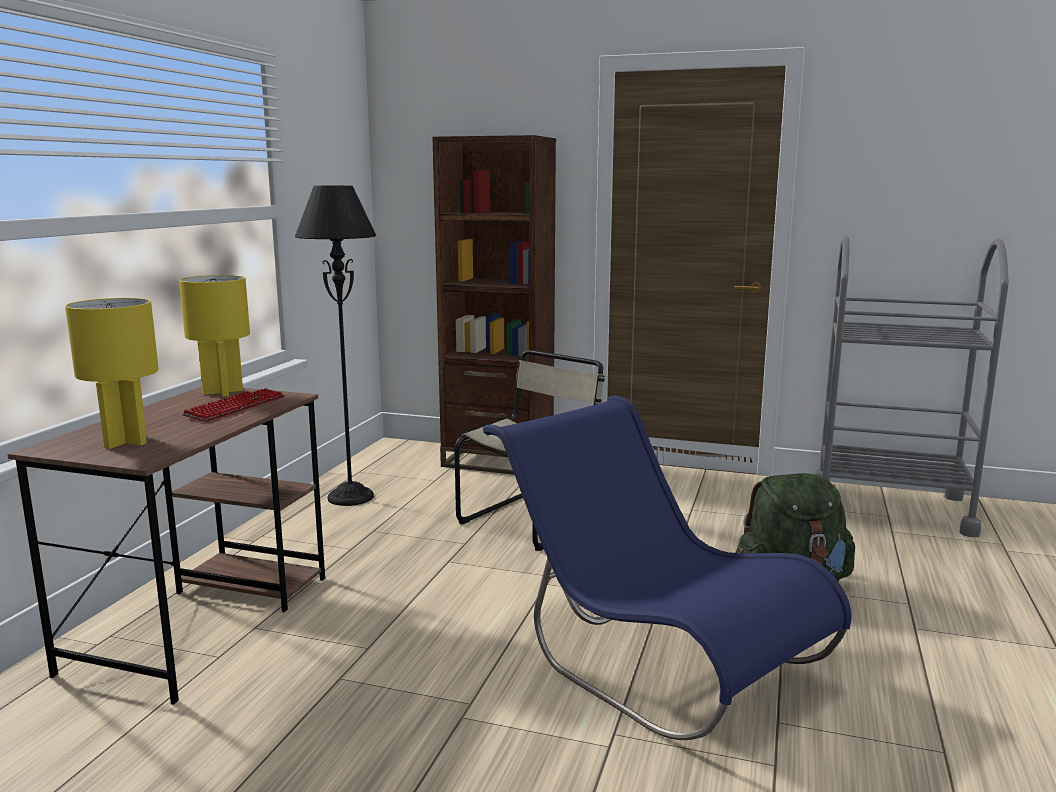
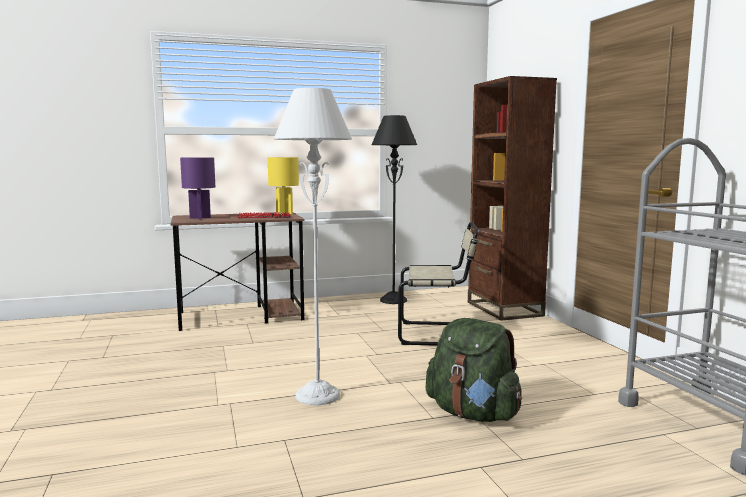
camera: 55 degrees right, 5 degrees down
yellow table lamp [65,298,159,449] -> purple table lamp [180,157,215,219]
blue chair [483,396,851,740] -> grey floor lamp [274,88,352,406]

